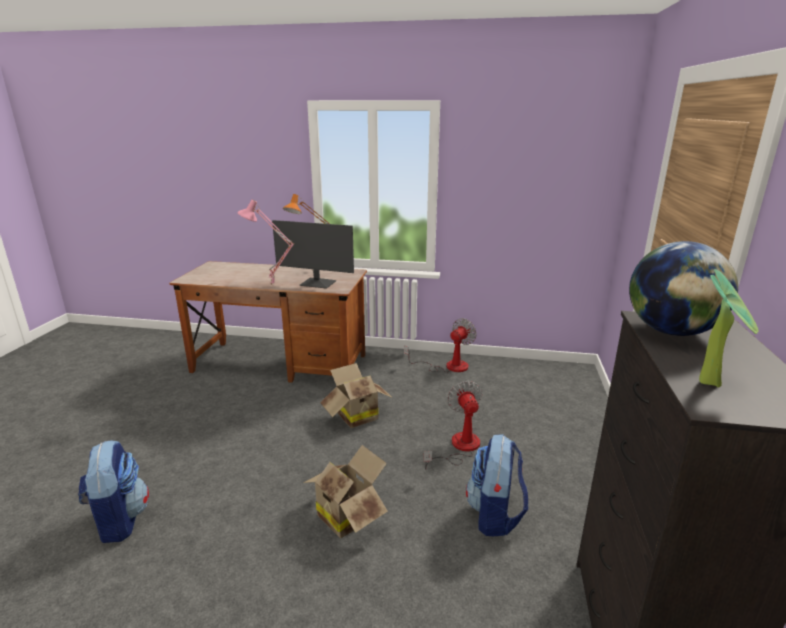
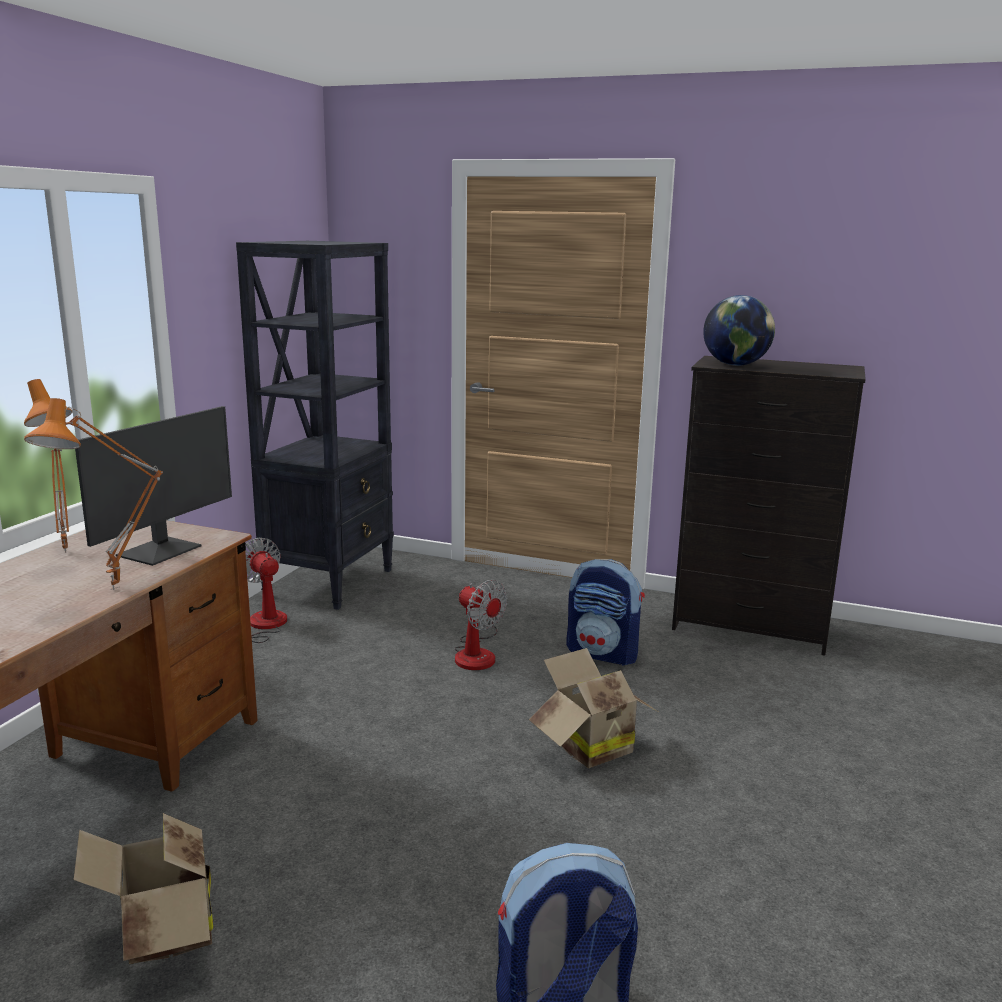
camera: 80 degrees left, 5 degrees down
pink table lamp [237,200,294,285] -> orange table lamp [24,398,163,590]
cardboard box [320,363,393,428] -> cardboard box moved to [74,813,213,964]
fan [424,381,482,470] -> fan turned 135 degrees counterclockwise [454,580,507,670]
potted plant [699,269,759,388] -> none
none -> black bookcase [236,241,394,610]

